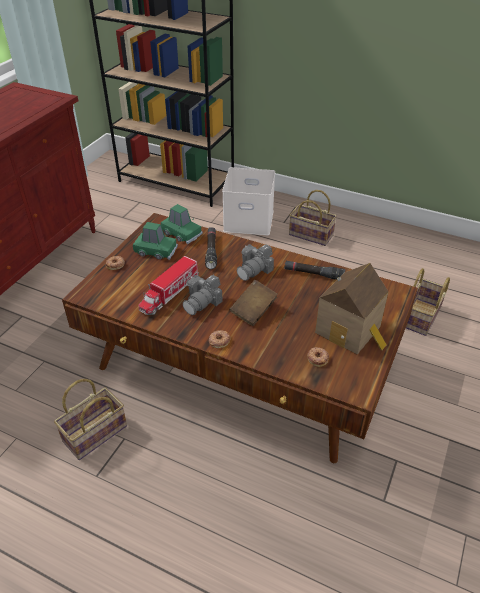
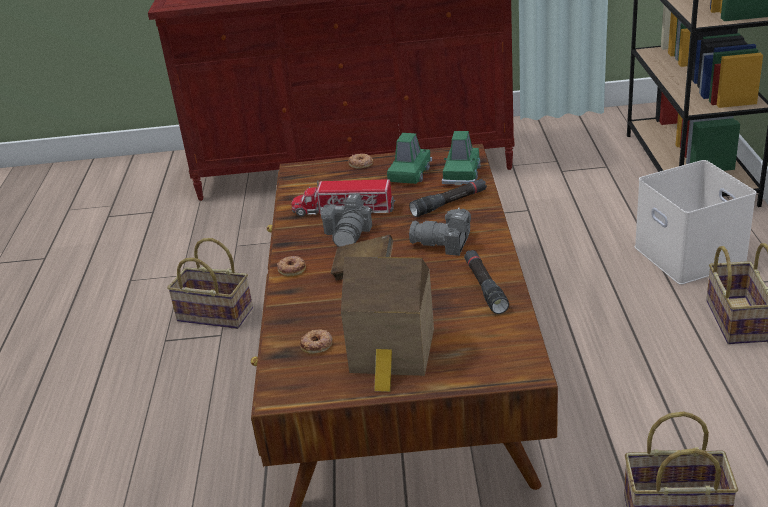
camera: 65 degrees right, 10 degrees down
green toy car [133,222,178,260] -> green toy car turned 150 degrees counterclockwise [387,133,432,184]
camera [183,275,223,315] -> camera turned 90 degrees counterclockwise [321,194,372,247]

